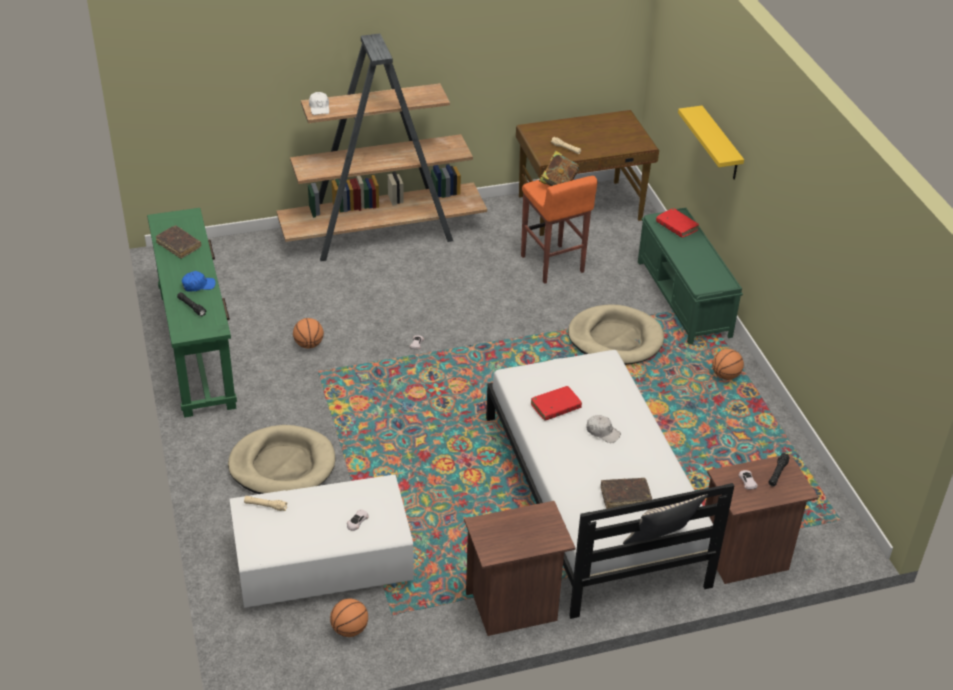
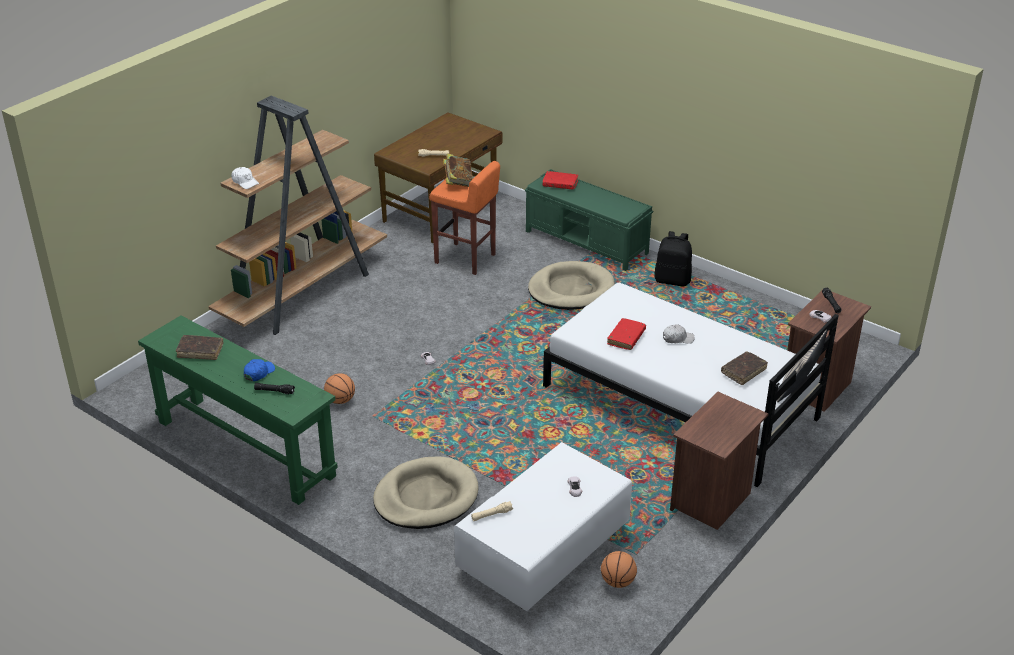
camera: 35 degrees left, 5 degrees down
yellow shelf [678,106,744,179] -> none
basketball [712,349,744,380] -> black backpack [655,231,692,287]

